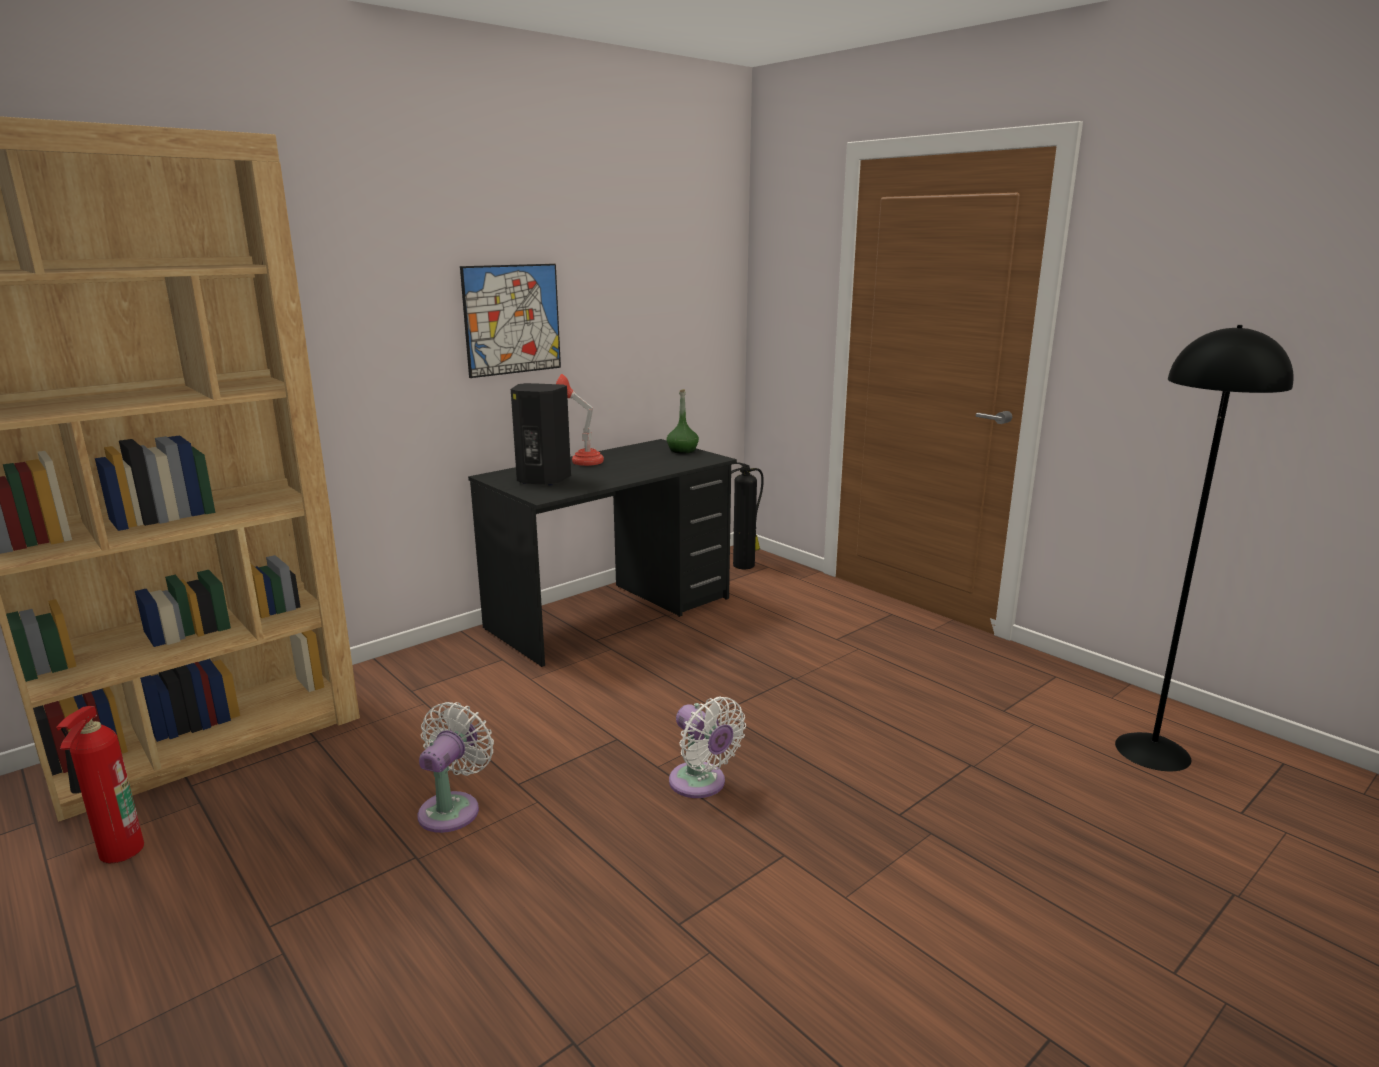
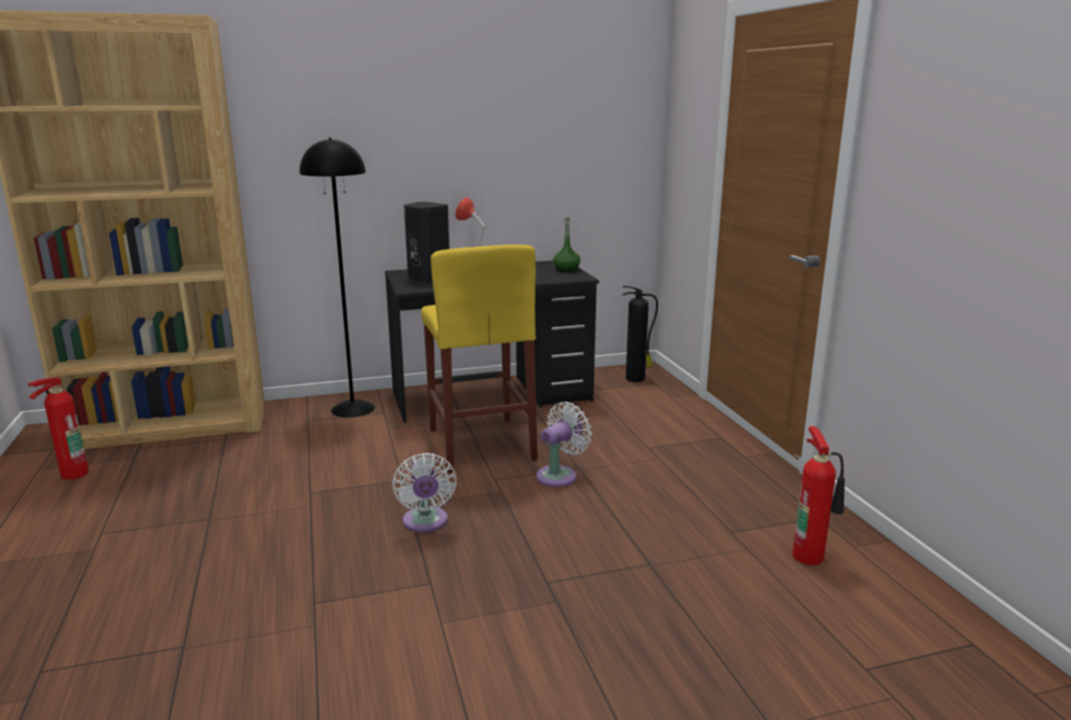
camera: 25 degrees right, 0 degrees up
white fan [417,702,494,833] -> white fan moved to [536,402,592,487]
picture [460,264,561,378] -> none
black floor lamp [1115,325,1294,771] -> black floor lamp moved to [300,138,375,418]
none -> yellow stool [421,245,538,473]
none -> fire extinguisher [793,426,845,565]

